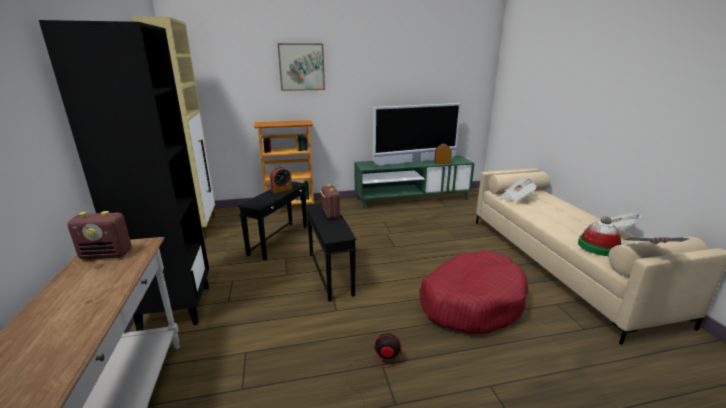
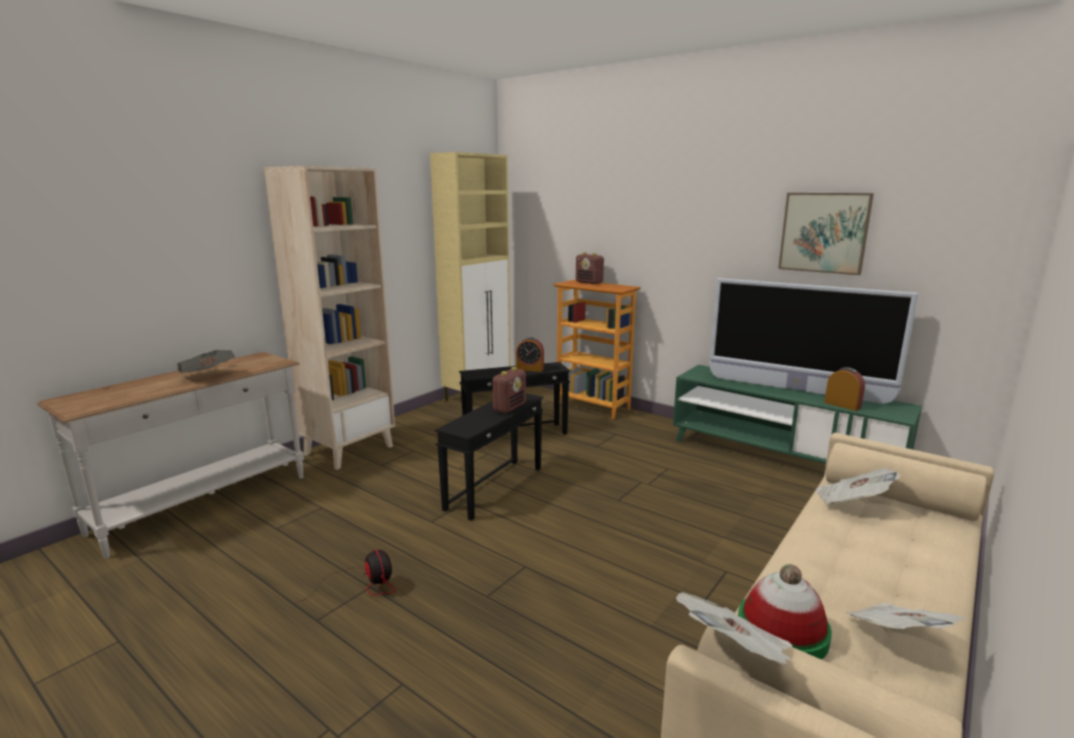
camera: 50 degrees right, 5 degrees down
black bookcase [39,20,209,331] -> beige bookcase [264,166,395,470]
radio [67,211,132,259] -> radio moved to [576,252,604,284]
picture [278,43,325,91] -> picture moved to [778,193,874,275]
red dog bed [420,251,528,334] -> none
none -> newspaper [177,350,235,373]

